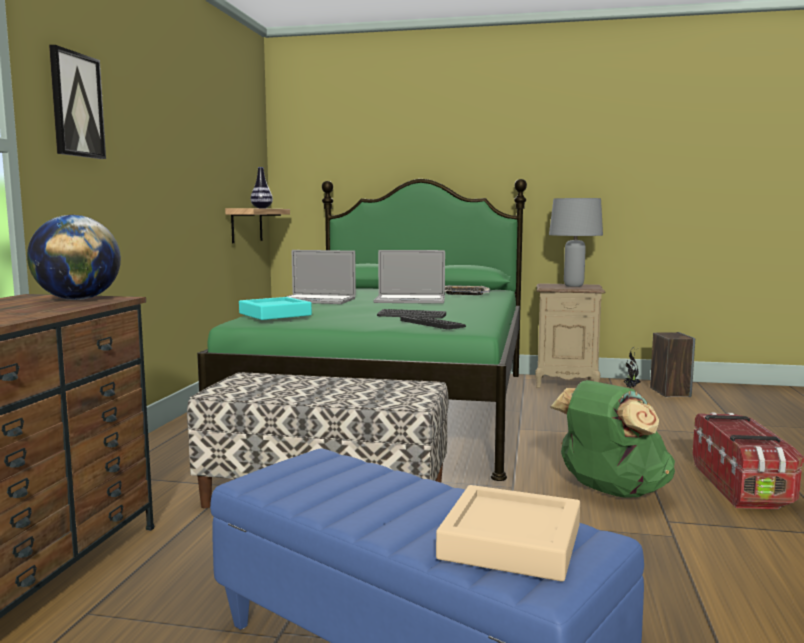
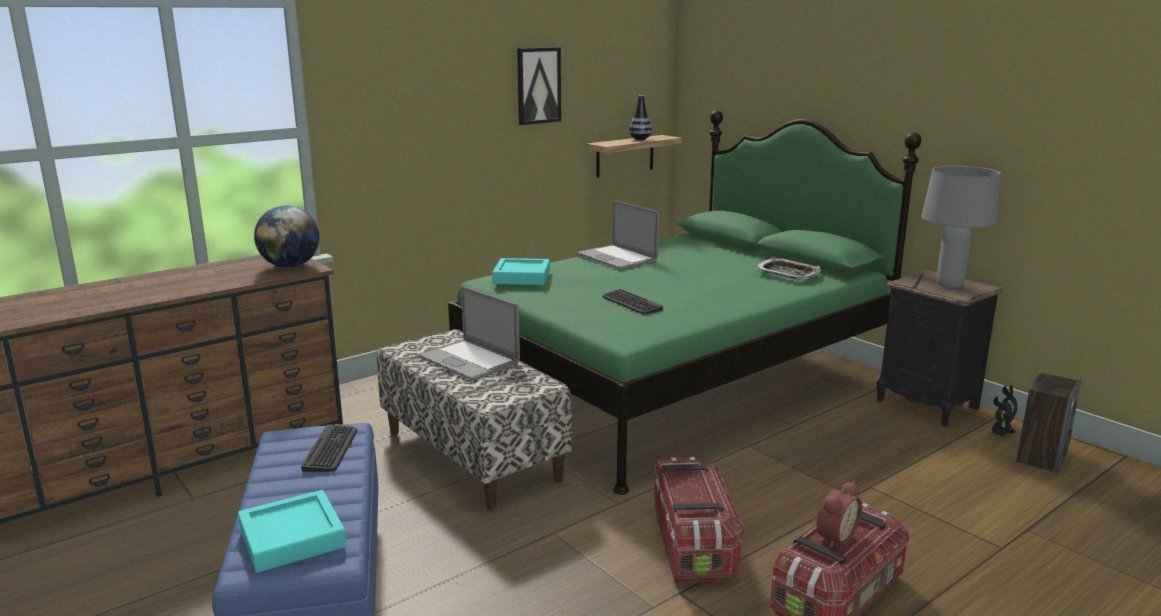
camera: 40 degrees right, 10 degrees up
picture [49,45,106,159] -> picture moved to [517,47,561,125]
laptop [374,250,445,304] -> laptop moved to [418,286,520,381]
keyboard [401,316,466,330] -> keyboard moved to [301,424,357,472]
beige tray [436,485,580,582] -> turquoise tray [238,490,346,573]
beige nightstand [535,283,605,388] -> black nightstand [876,270,1004,427]
green backpack [550,380,675,498] -> storage box [655,457,744,583]
none -> alarm clock [816,481,862,548]

